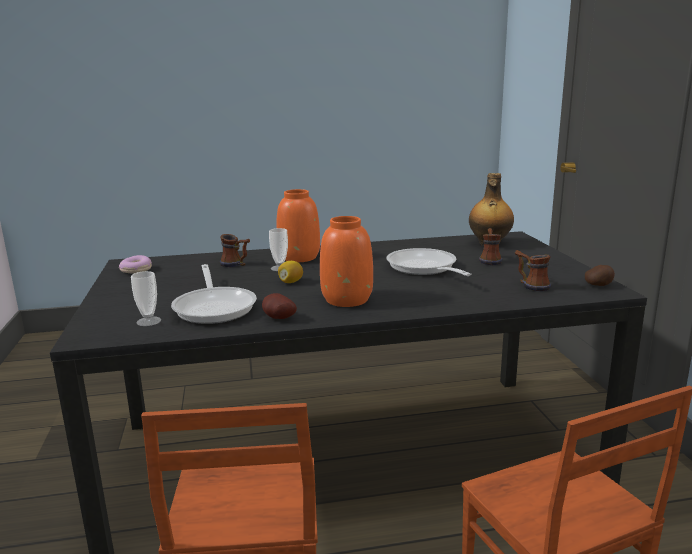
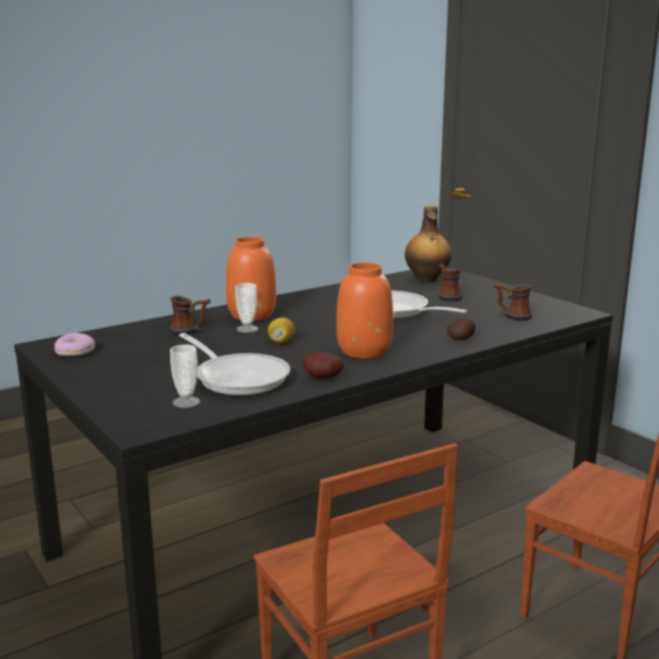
camera: 25 degrees left, 0 degrees up
potato [585,265,615,286] -> potato moved to [447,317,476,340]

